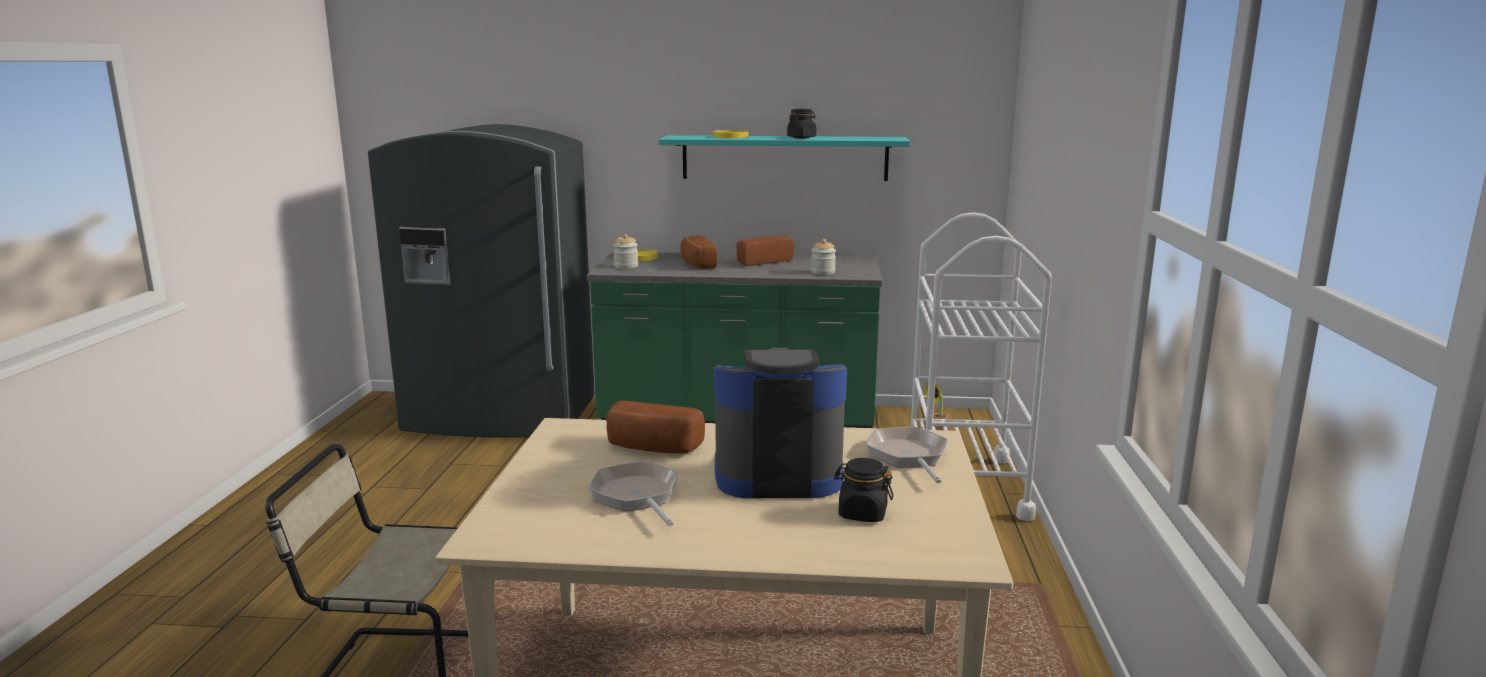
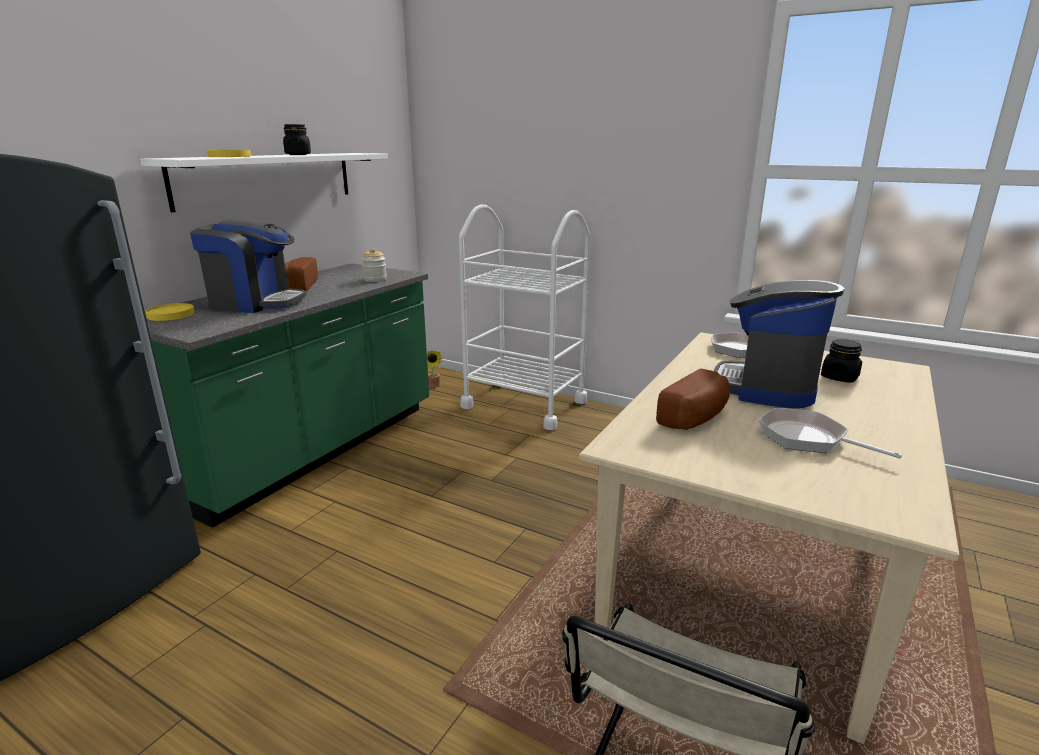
camera: 65 degrees left, 5 degrees up
frying pan [589,461,677,526] -> frying pan turned 45 degrees clockwise [758,408,902,459]
jar [613,234,638,269] -> none
turquoise shelf [658,135,910,181] -> white shelf [140,153,388,212]
bread [680,235,717,269] -> coffee machine [190,220,307,313]

